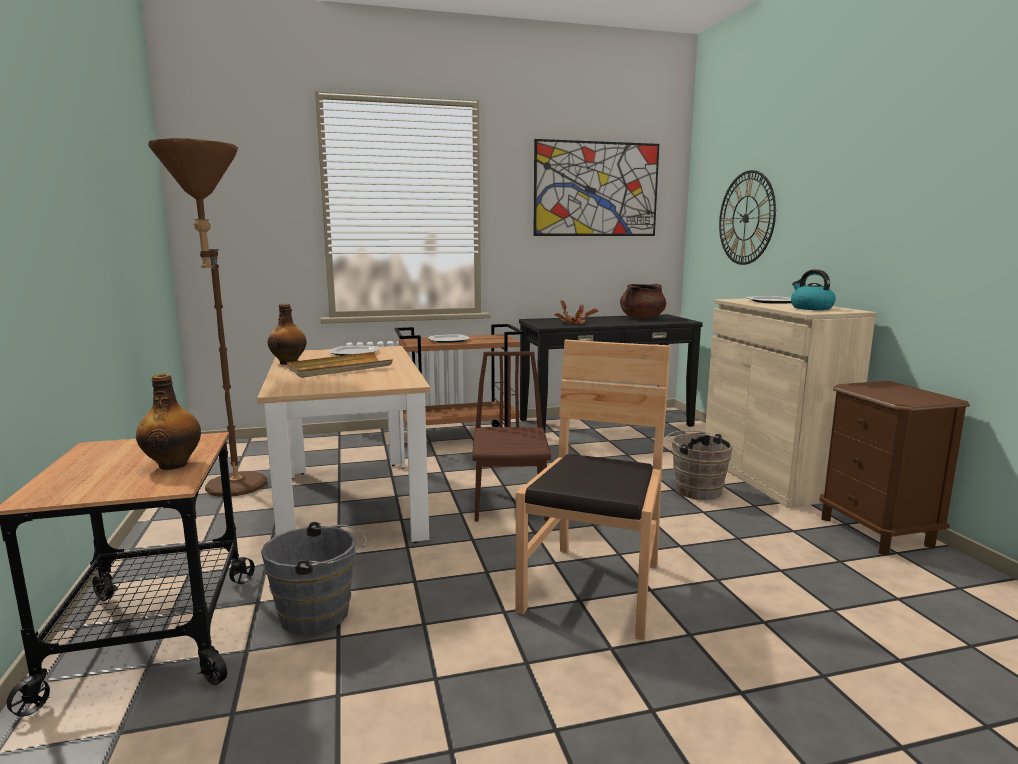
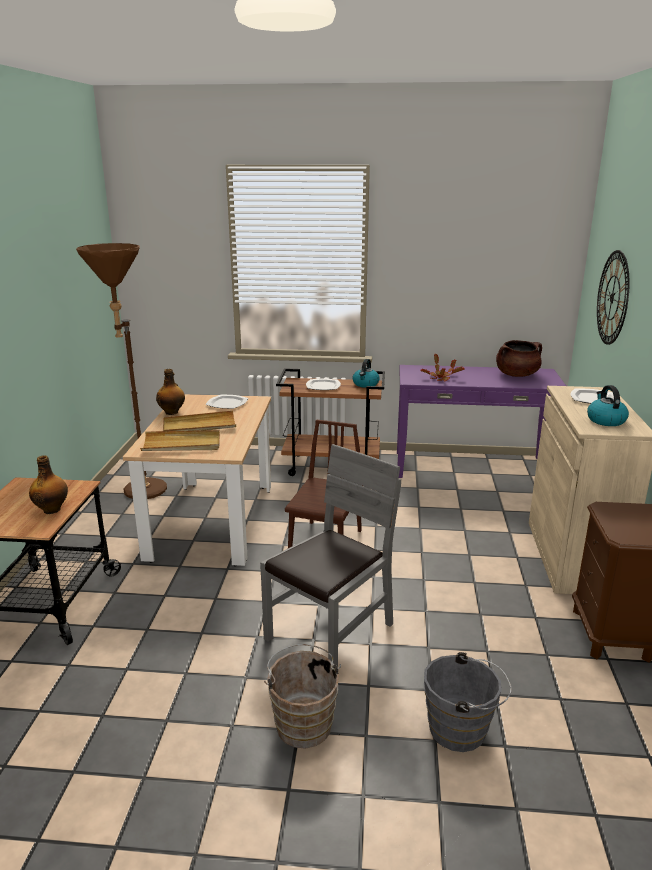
camera: 20 degrees right, 10 degrees up
grey bucket [261,522,366,635] -> grey bucket moved to [424,652,512,752]
brown chair [516,339,670,640] -> grey chair [260,444,401,667]
black console table [519,314,703,431] -> purple console table [397,365,566,478]
picture [533,139,659,236] -> none
brown bucket [666,431,733,500] -> brown bucket moved to [264,644,341,749]
none -> beige tray [140,430,220,451]
none -> kettle [353,359,380,388]

